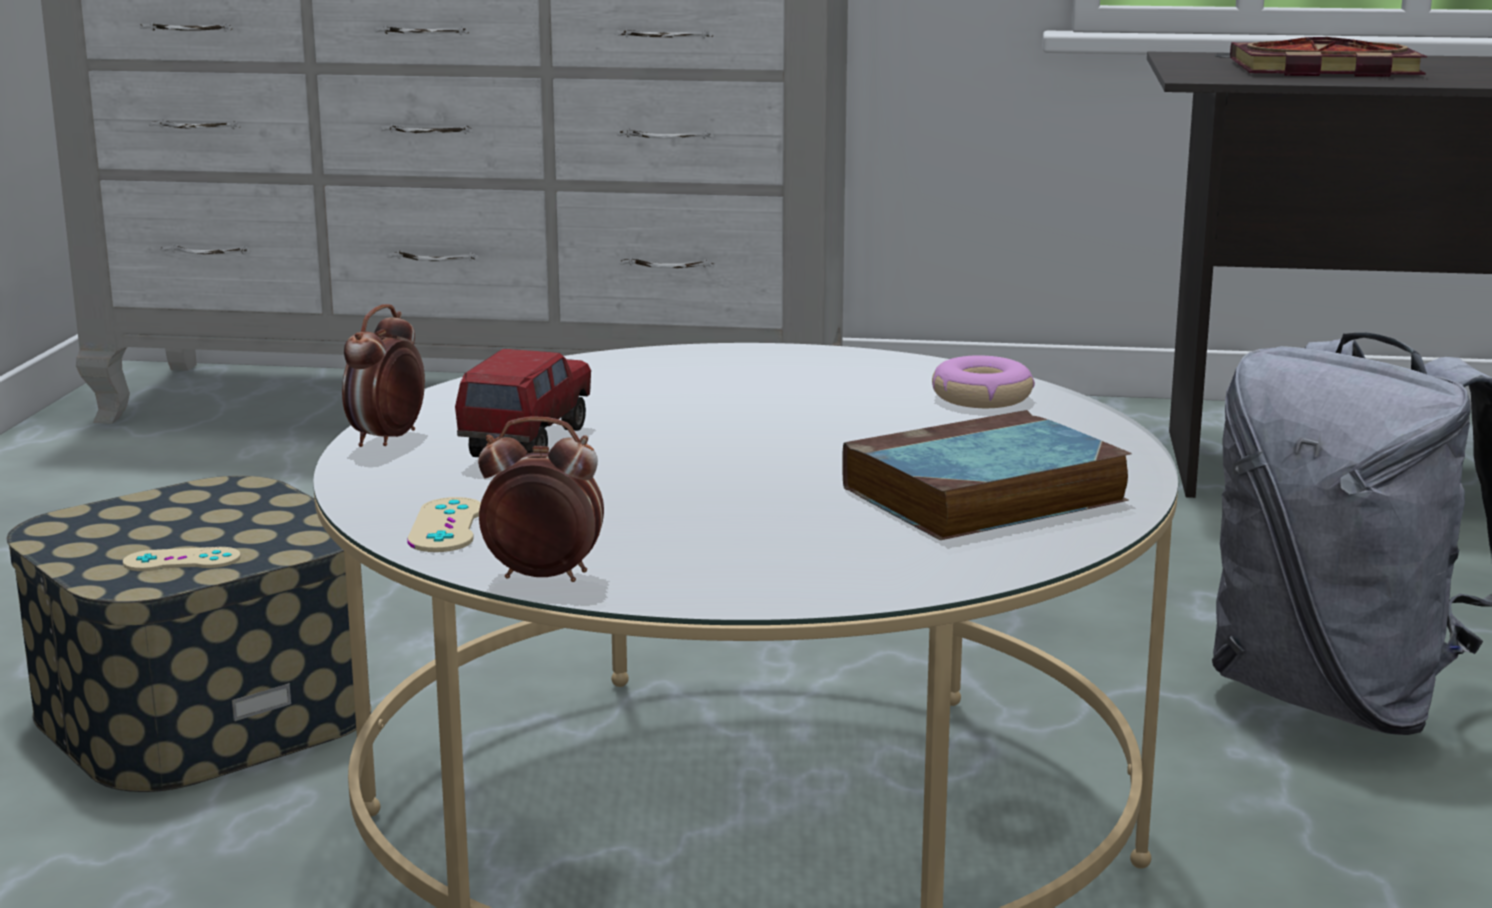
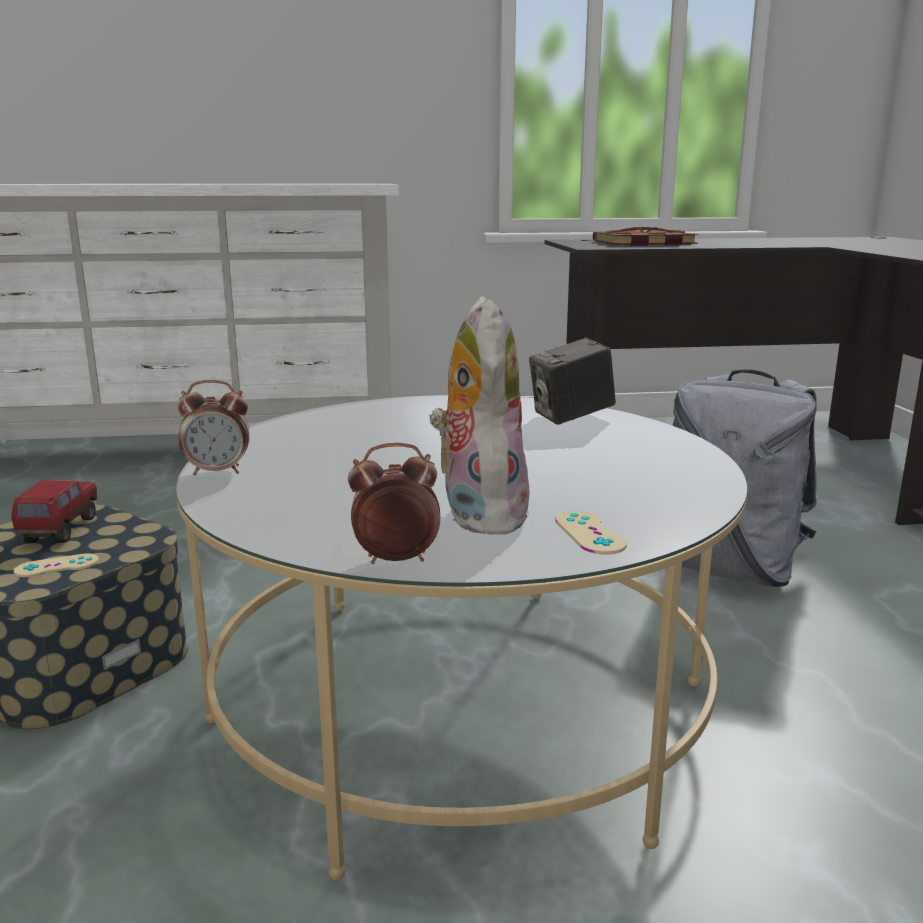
camera: 15 degrees left, 0 degrees up
alarm clock [342,304,425,447] -> alarm clock turned 105 degrees counterclockwise [177,380,250,476]
beige game controller [407,497,481,552] -> beige game controller moved to [555,511,627,555]
toy truck [455,349,591,457] -> toy truck moved to [11,480,97,543]
book [842,410,1132,540] -> none
donut [932,355,1035,408] -> camera [529,337,616,425]
none -> plush toy [429,296,529,535]

